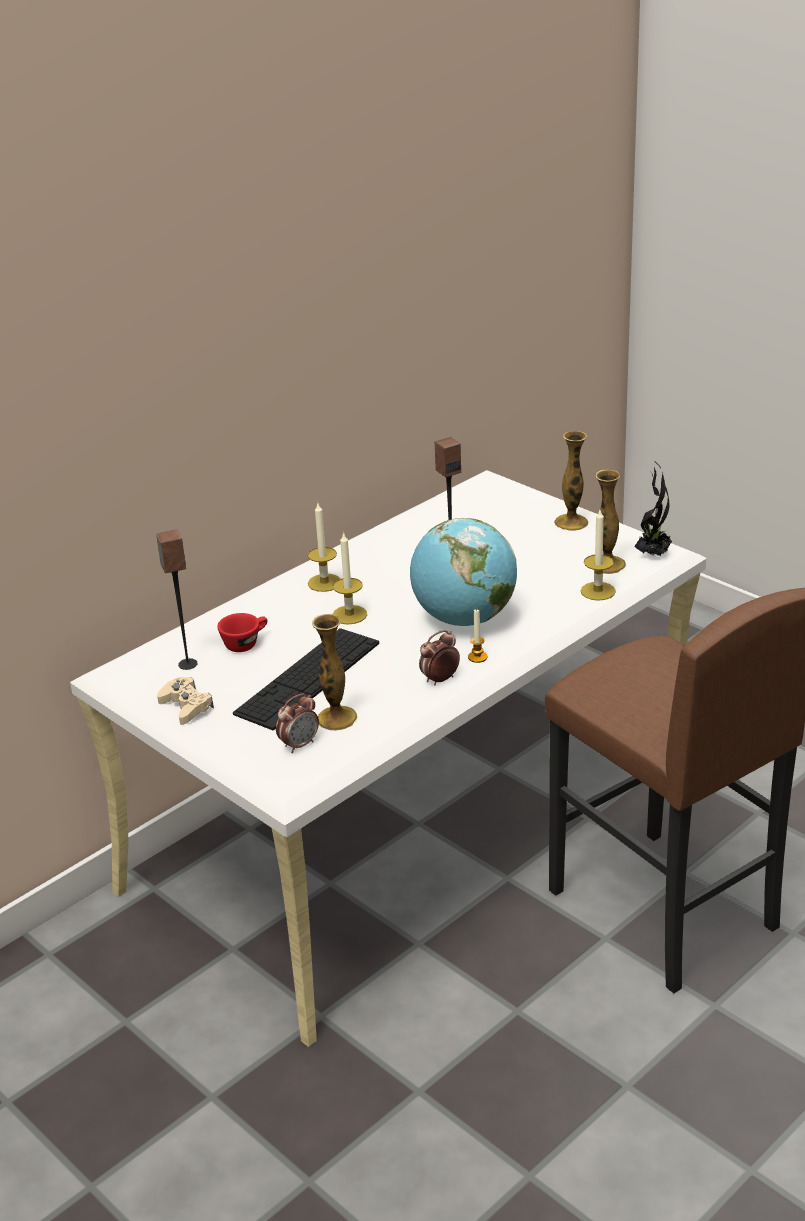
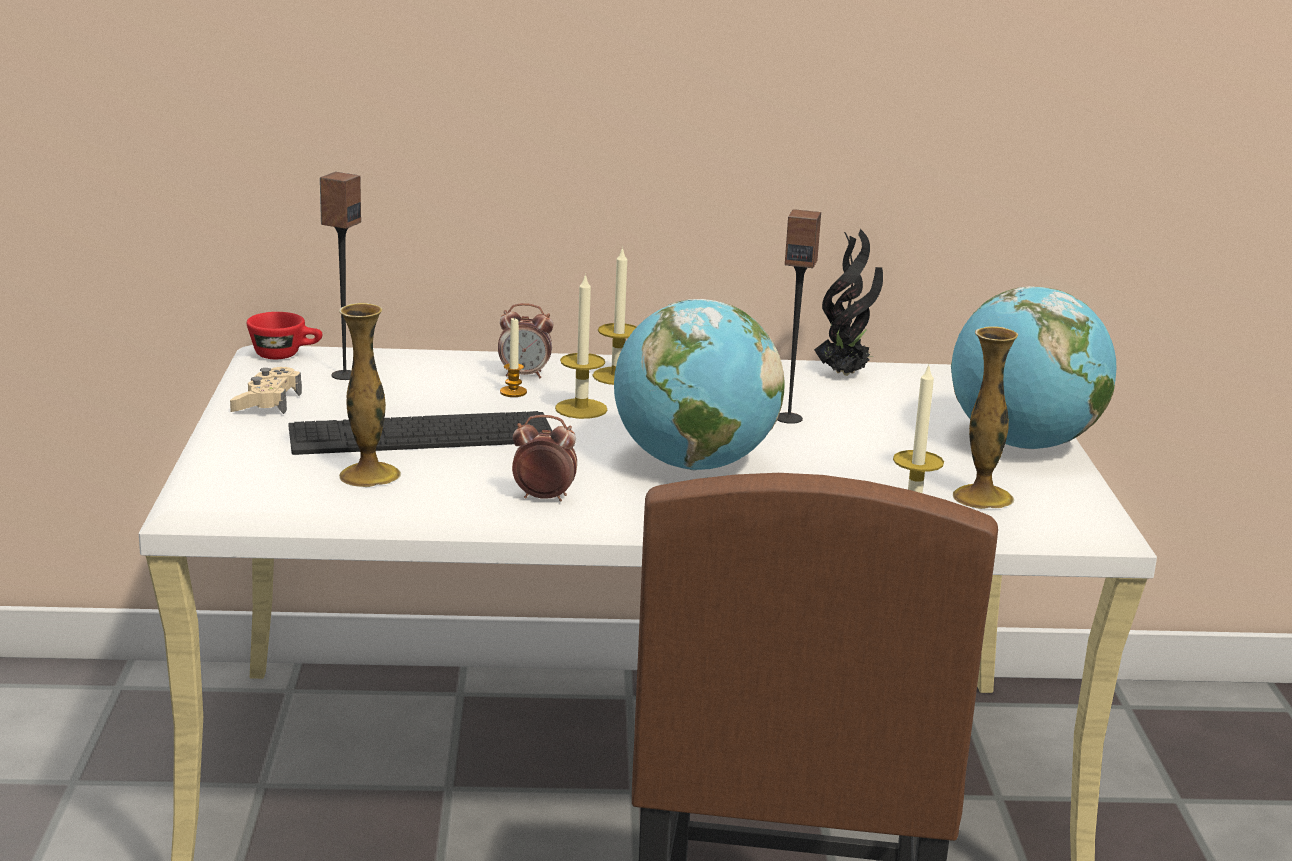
camera: 40 degrees right, 10 degrees down
red cup [217,613,267,652] -> red cup moved to [247,312,322,359]
alarm clock [276,693,319,753] -> alarm clock moved to [498,303,553,378]
candle [468,608,487,663] -> candle moved to [500,317,527,397]
vase [554,431,588,531] -> globe [951,286,1116,449]
potted plant [634,460,672,556] -> potted plant moved to [814,229,883,376]

